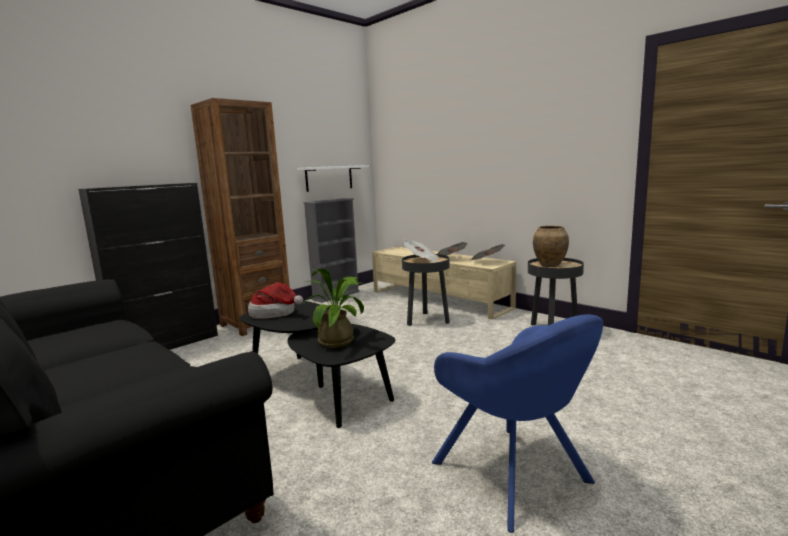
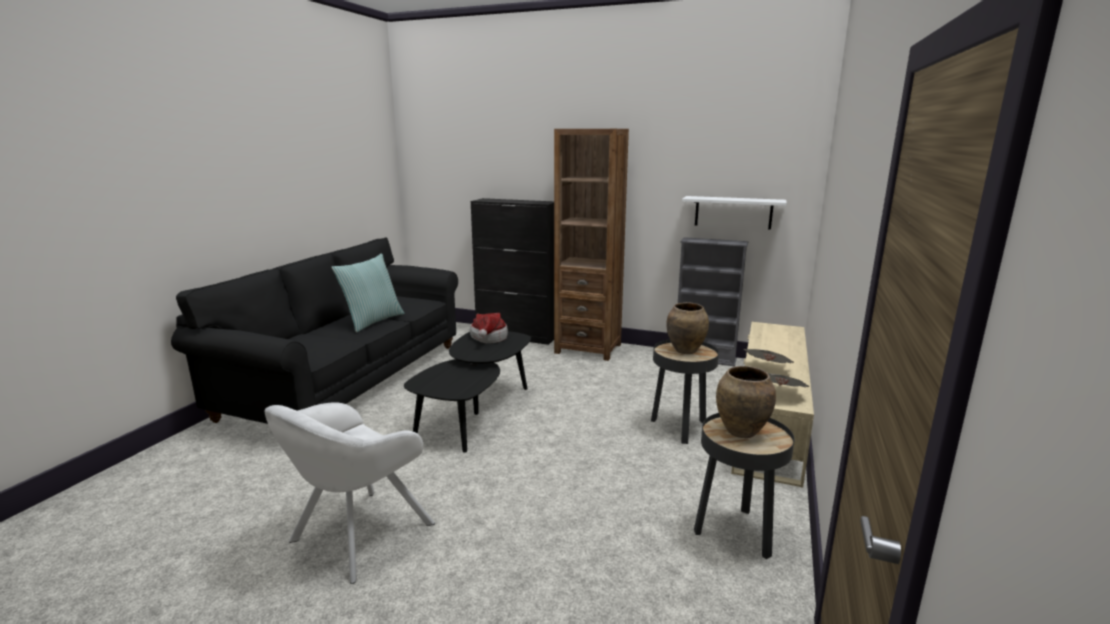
camera: 65 degrees right, 5 degrees up
potted plant [302,269,364,348] -> none
newspaper [403,239,438,262] -> brown vase [666,302,709,354]
blue armchair [432,314,603,533] -> white armchair [265,402,435,584]
none -> pillow [331,254,404,333]

